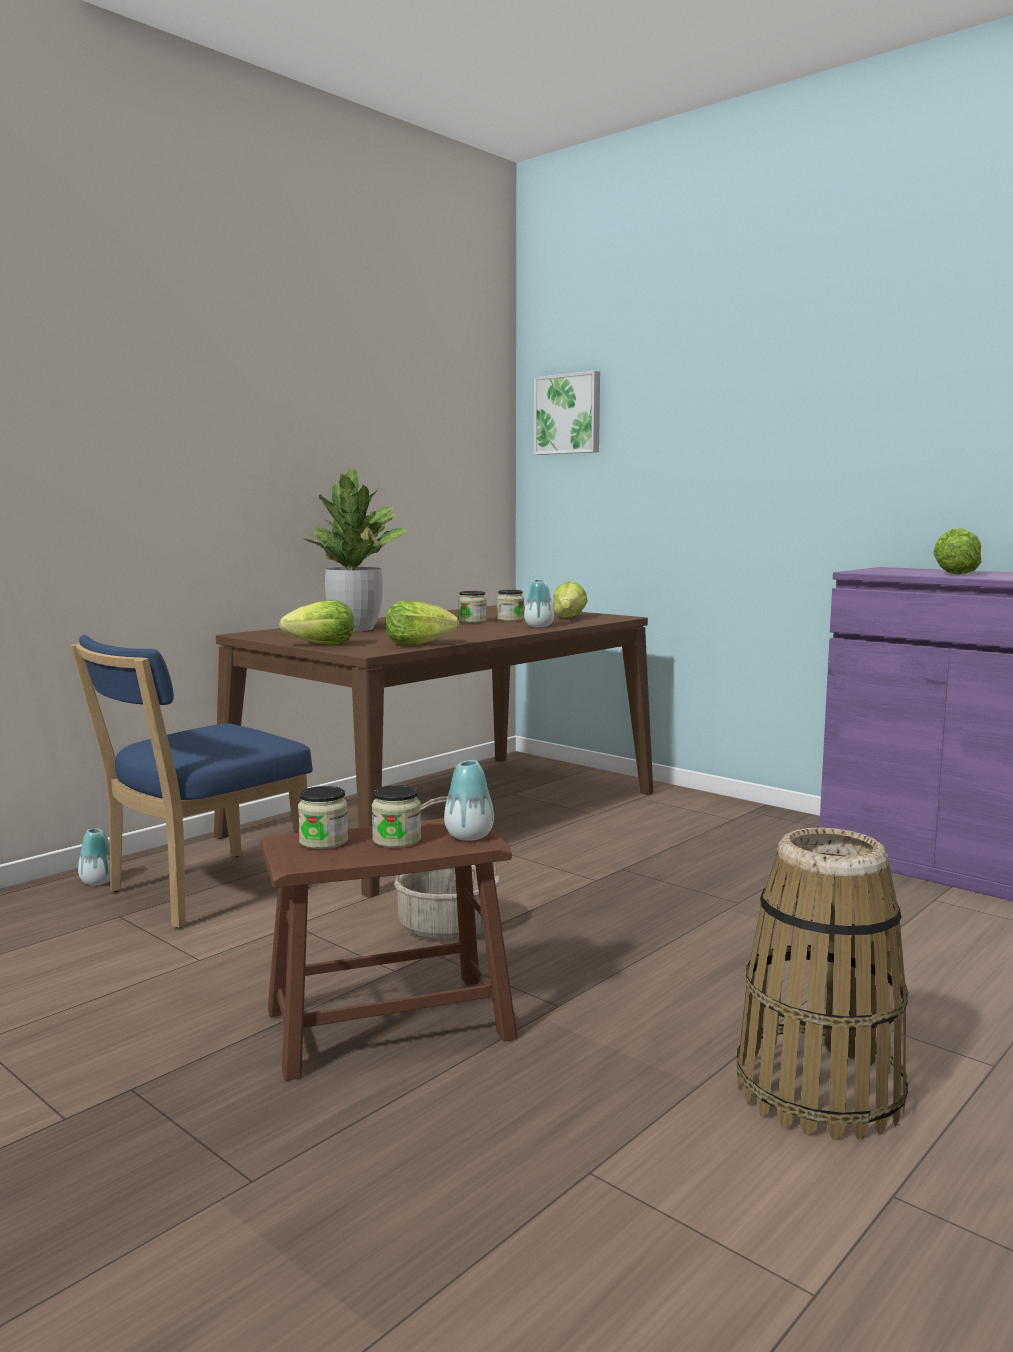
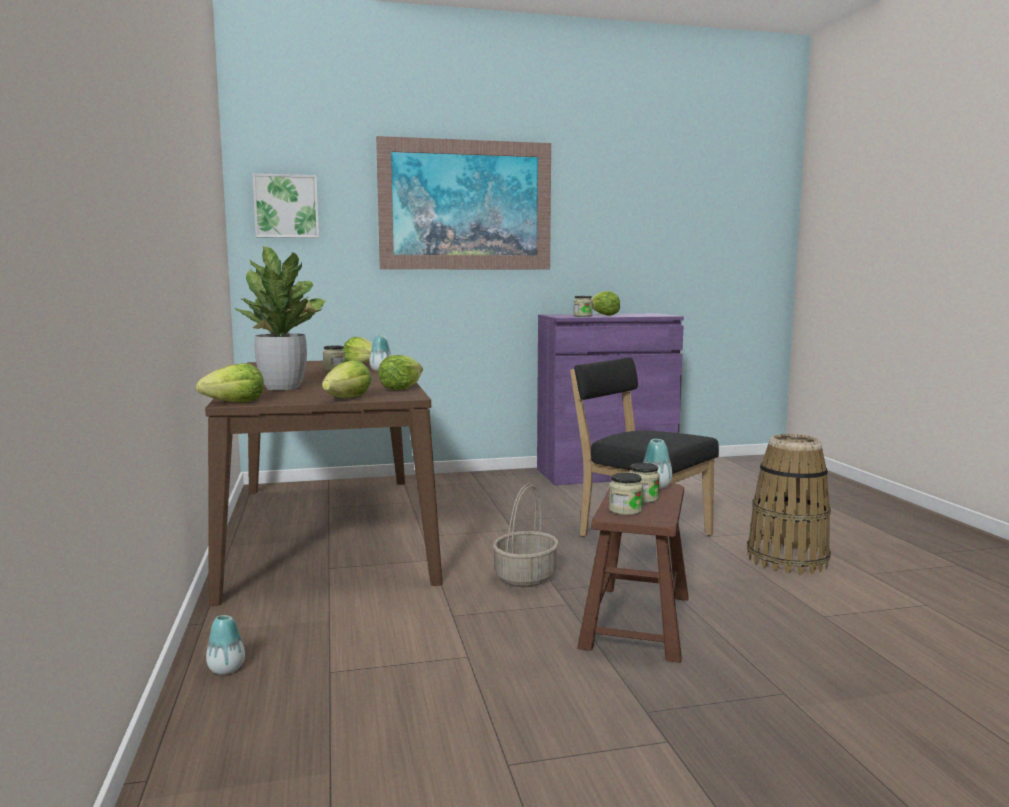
camera: 55 degrees left, 0 degrees up
blue chair [71,635,313,928] -> none
jar [458,591,486,623] -> jar moved to [574,296,593,317]
none -> lettuce [196,363,264,402]
none -> picture [376,136,551,270]
none -> black chair [570,357,719,537]

